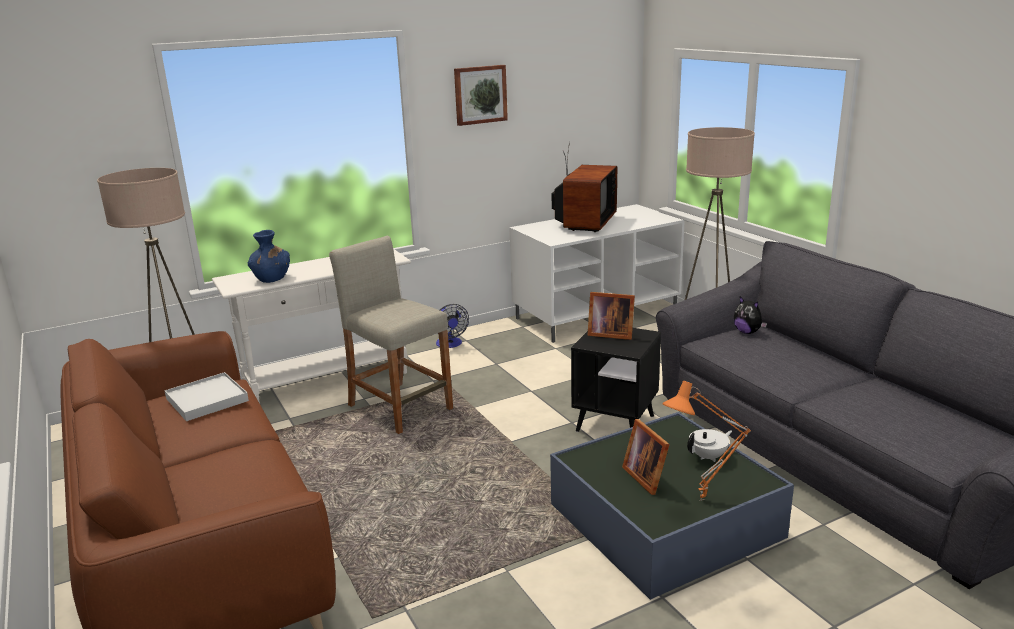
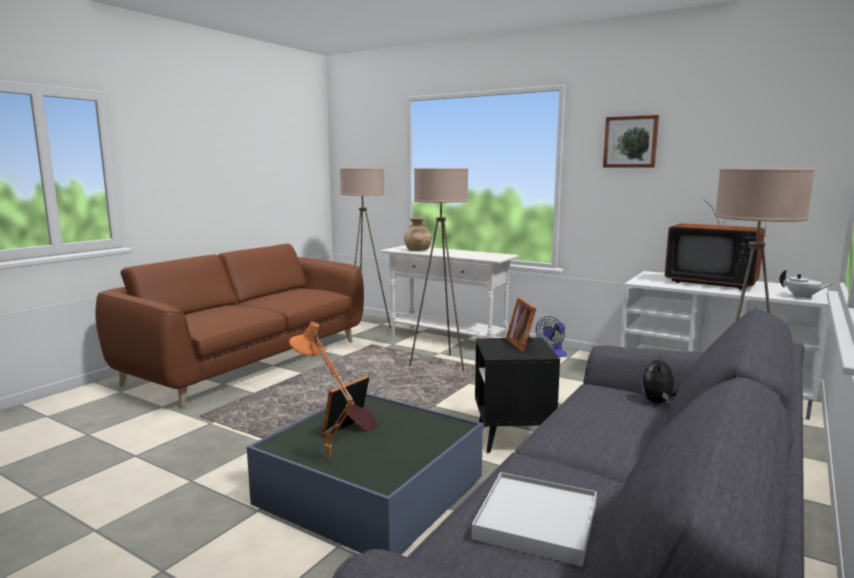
camera: 60 degrees right, 10 degrees down
white tray [164,372,249,421] -> white tray moved to [471,472,597,567]
blue vase [248,230,290,283] -> brown vase [404,217,432,251]
beige stool [329,236,453,434] -> beige floor lamp [409,168,468,371]
television [552,141,617,232] -> television turned 45 degrees clockwise [665,199,765,290]
white teapot [687,429,732,462] -> white teapot moved to [780,269,832,299]

